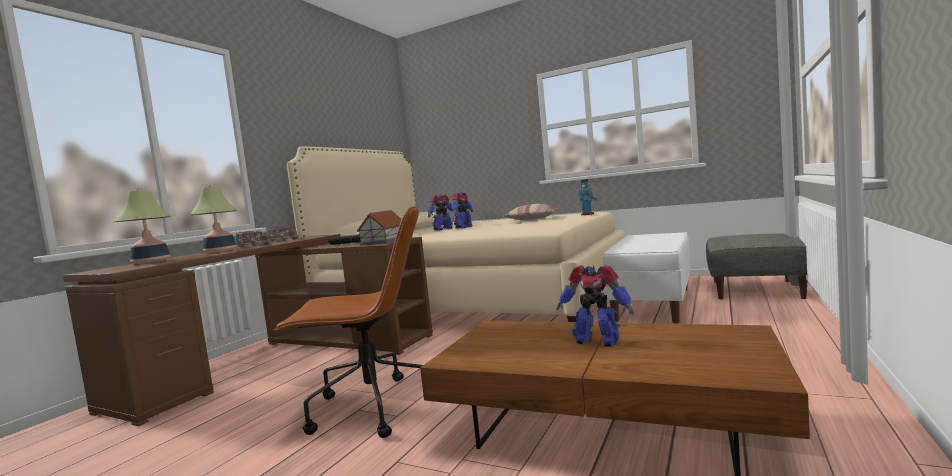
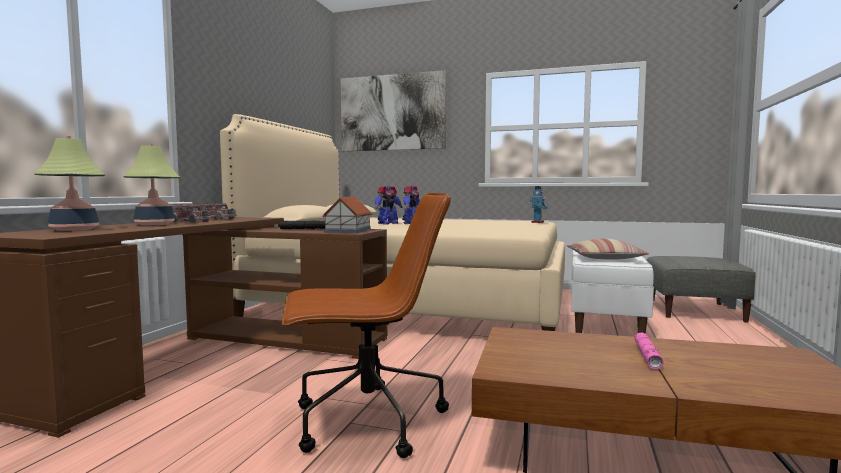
camera: 10 degrees left, 0 degrees up
pillow [503,204,558,220] -> pillow moved to [567,239,649,260]
toy robot [556,265,634,347] -> pink flashlight [634,332,664,369]
none -> picture [341,70,446,151]

